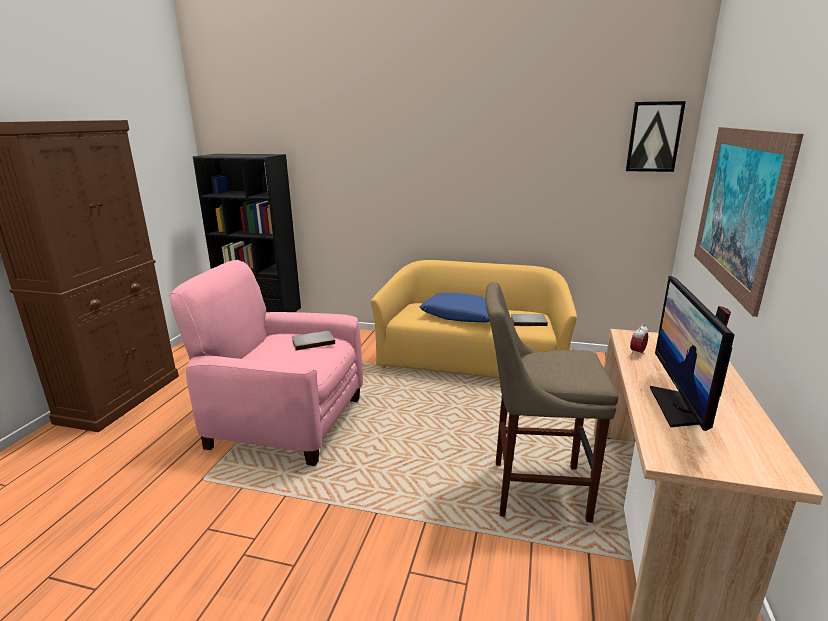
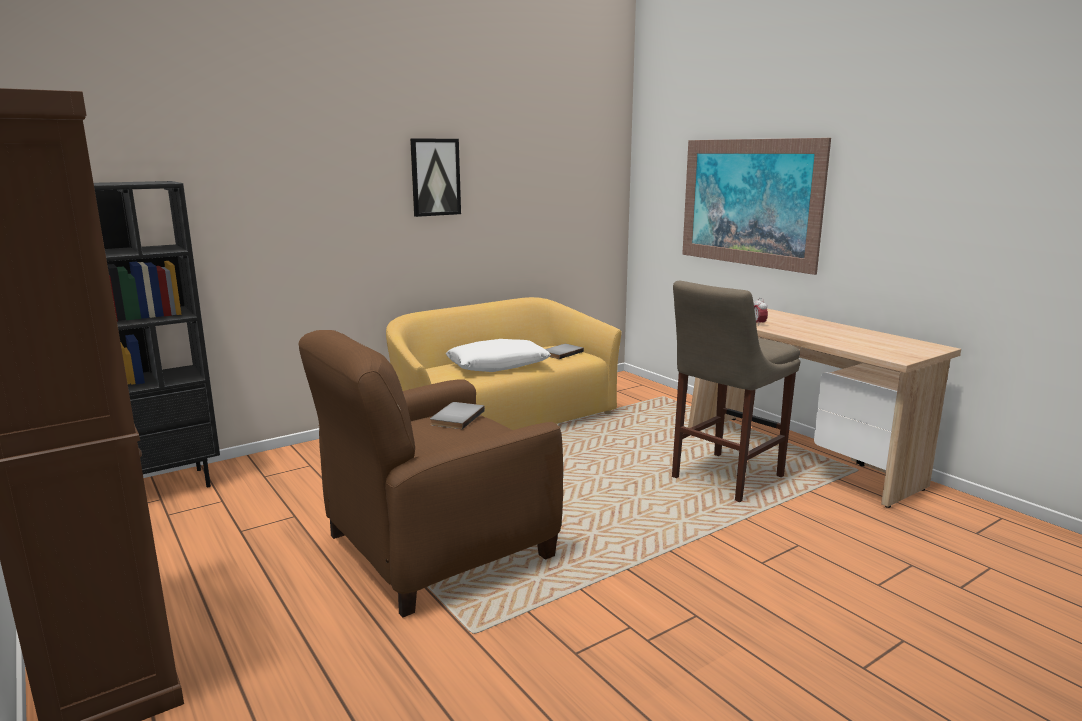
camera: 50 degrees left, 5 degrees down
pink armchair [169,260,363,466] -> brown armchair [298,330,563,618]
blue pillow [420,293,490,322] -> white pillow [446,339,551,372]
picture [626,101,686,172] -> picture moved to [410,138,461,217]
monitor [650,276,735,431] -> none

